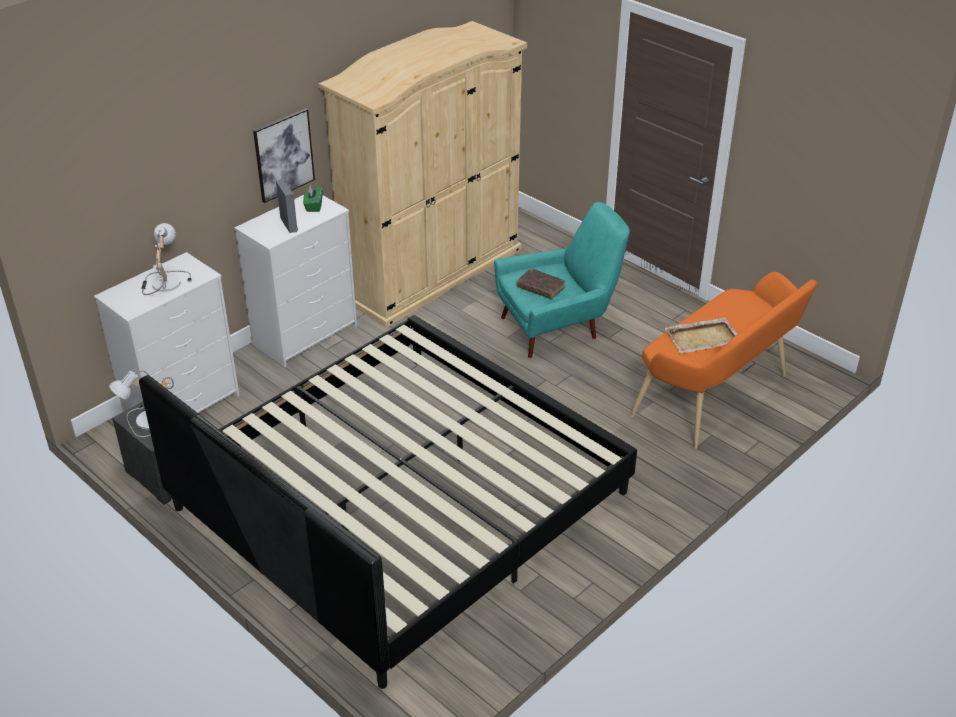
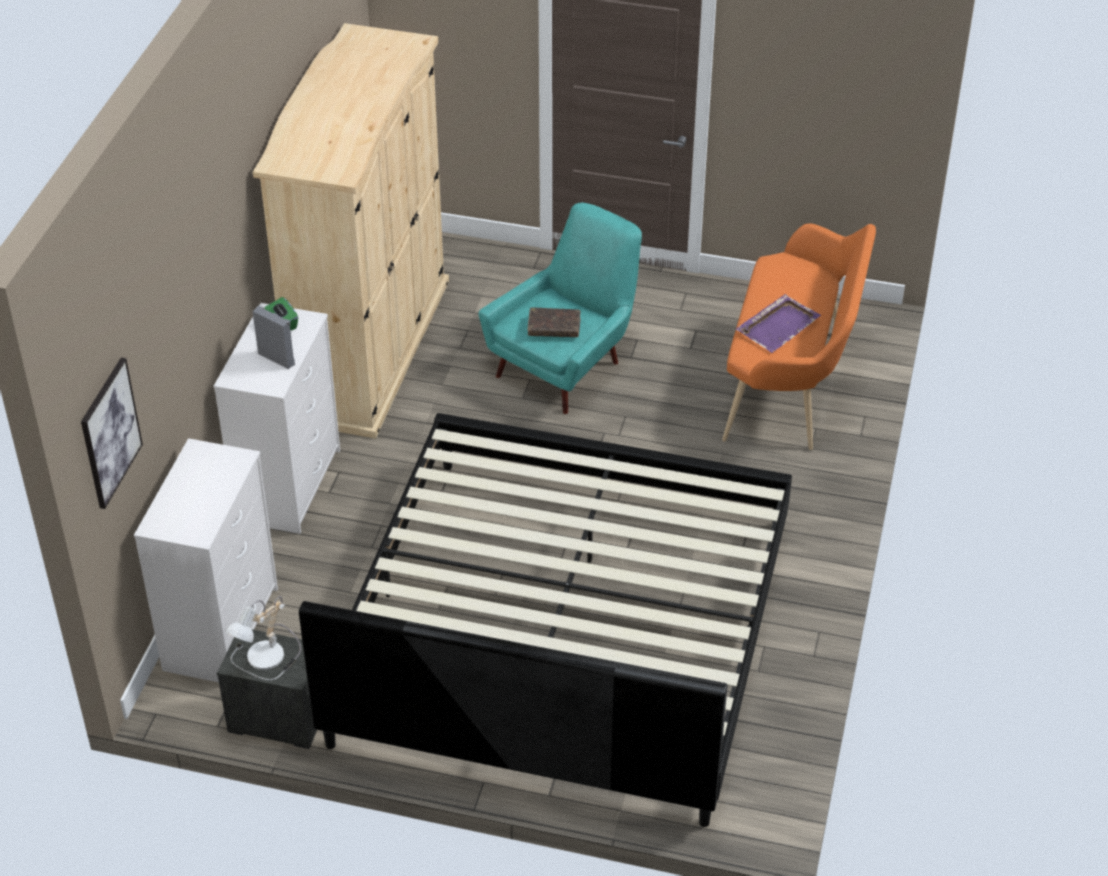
camera: 30 degrees left, 5 degrees up
table lamp [142,223,192,295] -> none
picture [253,108,315,203] -> picture moved to [81,357,143,509]
beige tray [665,317,737,354] -> purple tray [736,294,821,353]

